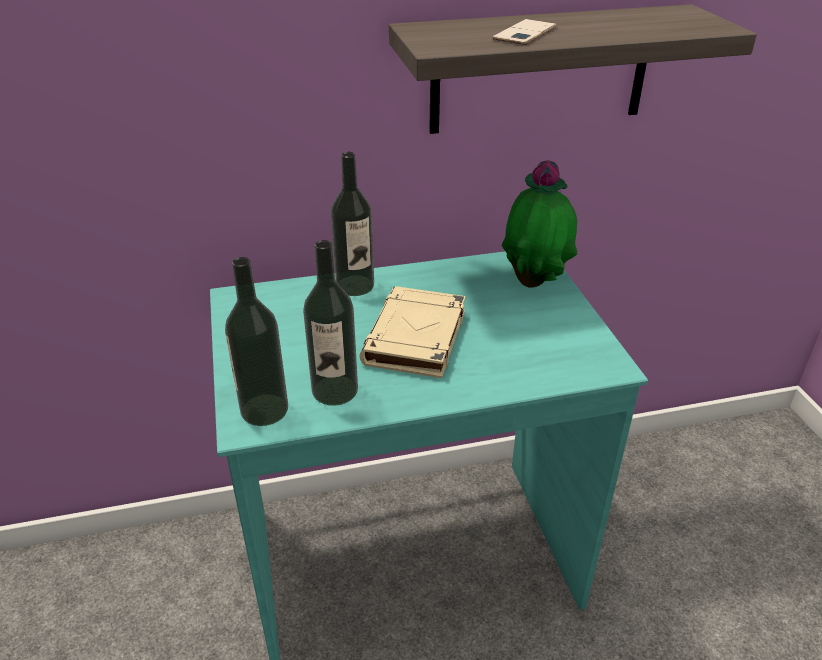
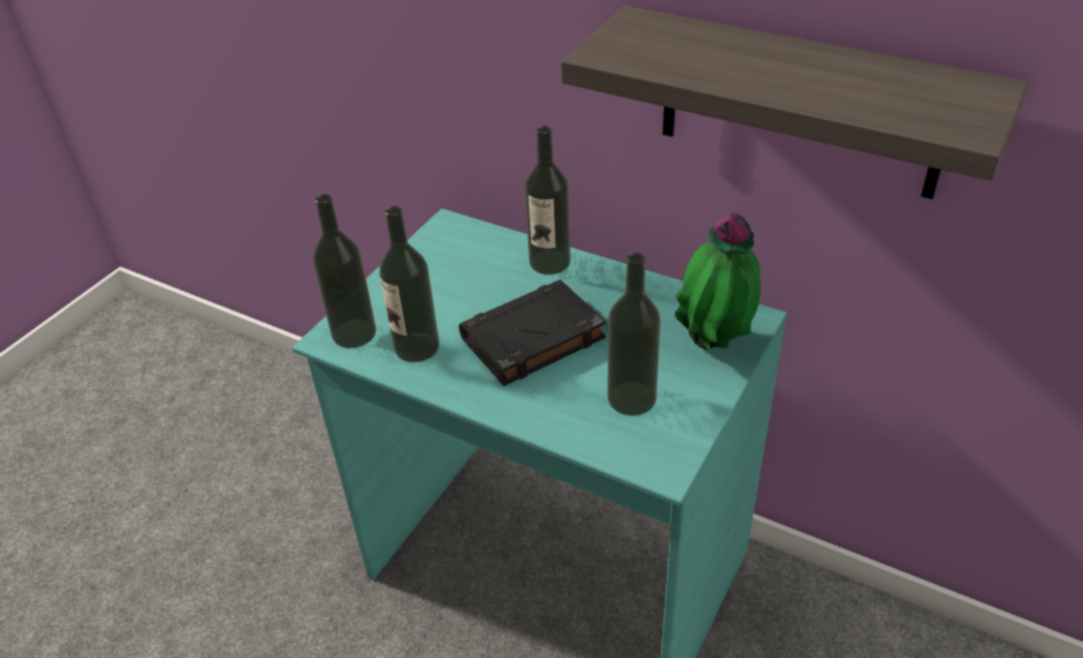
camera: 45 degrees right, 5 degrees up
beige book [359,286,466,378] -> black book [459,280,606,386]
phone [493,19,557,45] -> none
none -> bottle [608,253,661,416]

